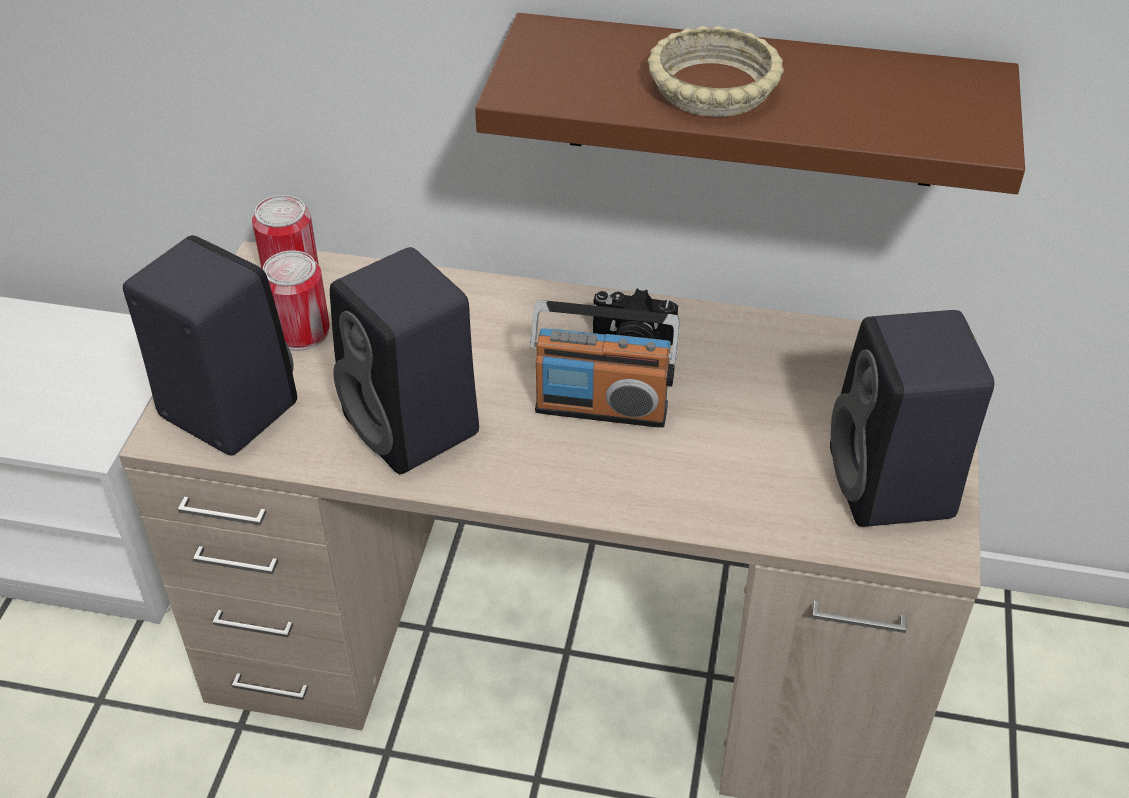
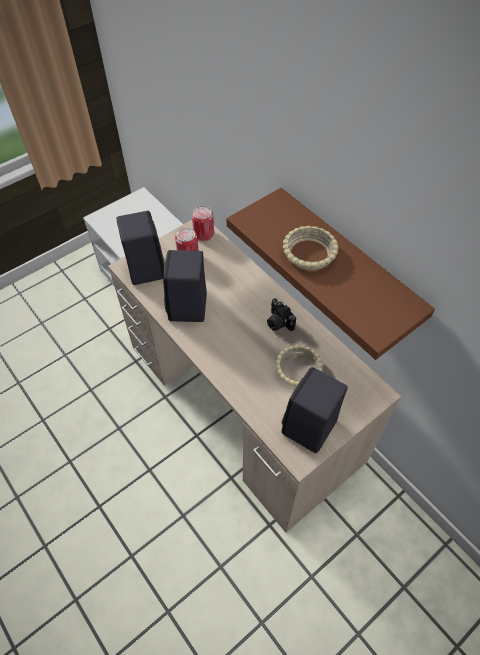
camera: 40 degrees right, 10 degrees up
radio [530,300,680,428] -> none
none -> beige bowl [276,345,324,386]

